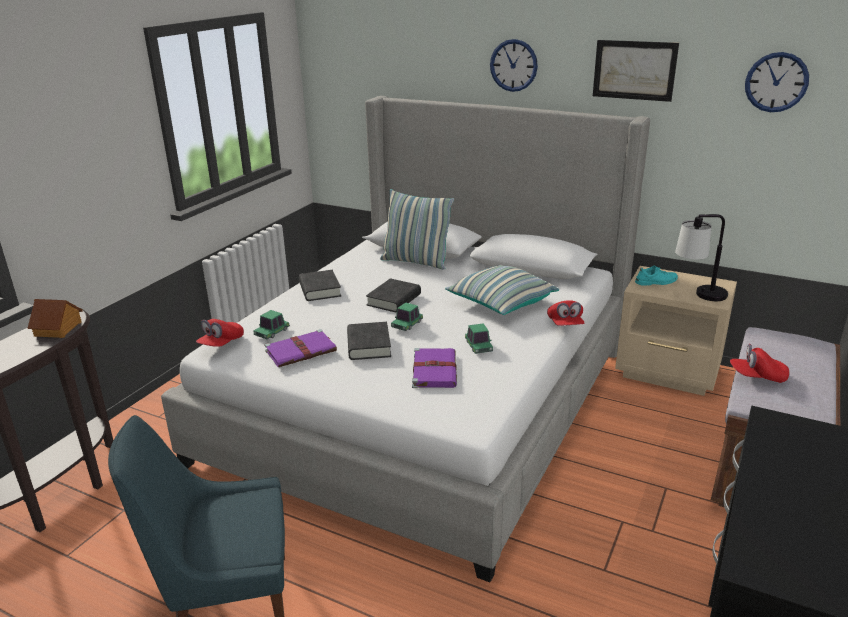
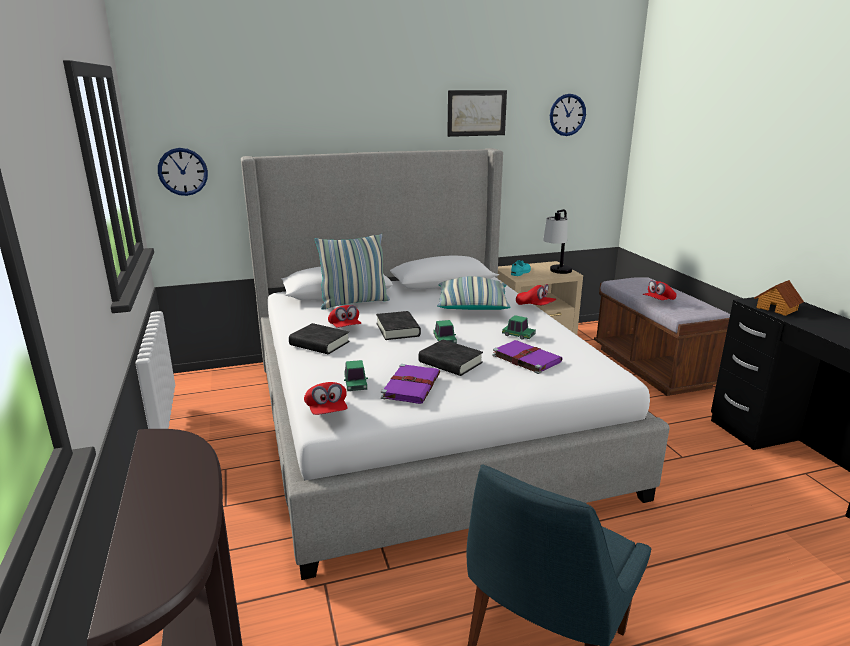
camera: 45 degrees left, 5 degrees down
toy house [28,299,83,338] -> toy house moved to [754,280,804,316]
wall clock [490,39,538,92] -> wall clock moved to [158,148,208,196]
none -> red cap [328,305,361,328]

